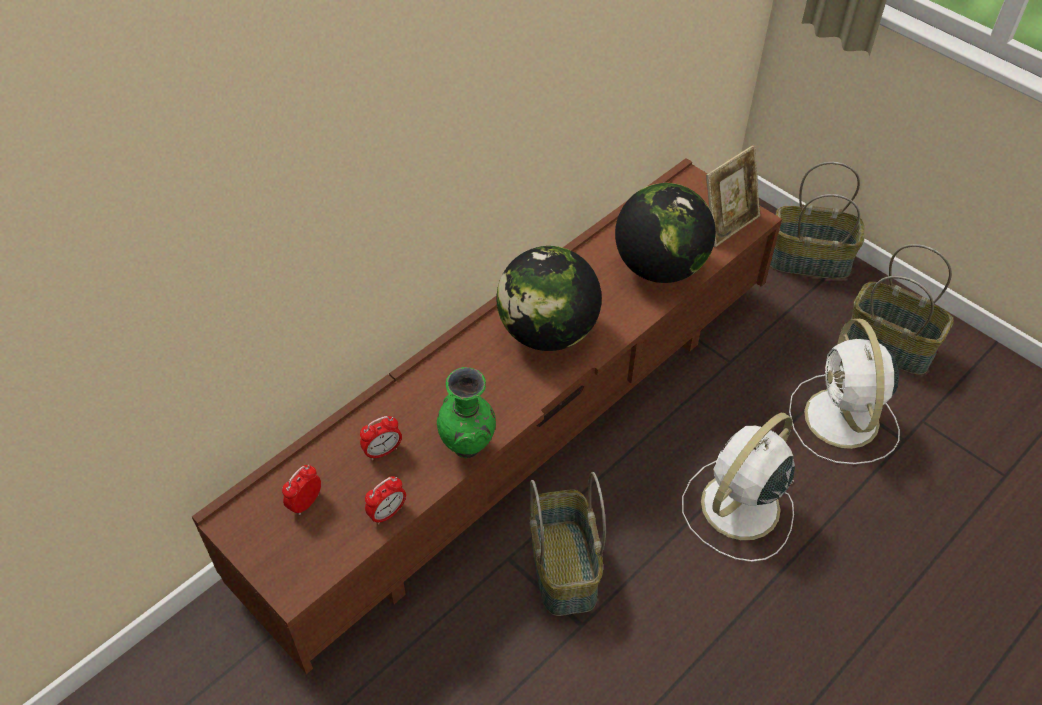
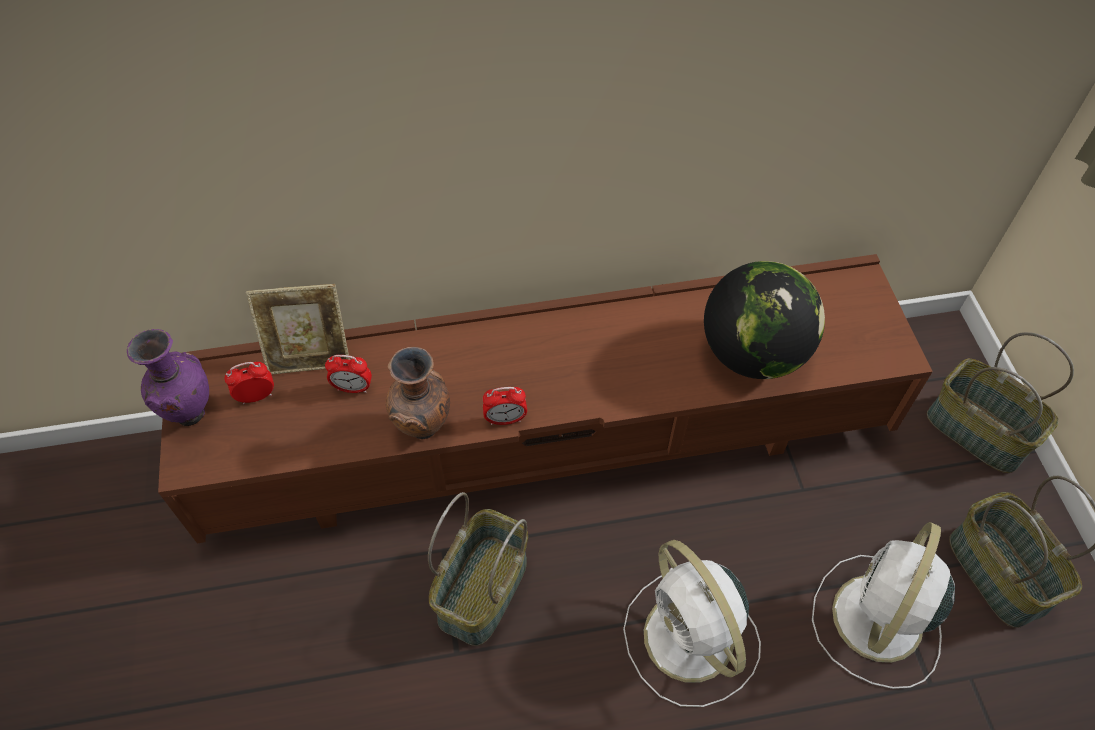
camera: 35 degrees right, 5 degrees up
alarm clock [365,476,406,525] -> alarm clock moved to [483,387,527,425]
green vase [437,367,496,458] -> brown vase [386,347,450,439]
globe [497,246,602,351] -> none
white fan [682,413,795,562] -> white fan turned 105 degrees counterclockwise [623,540,761,707]
picture frame [706,145,760,247] -> picture frame moved to [246,284,350,374]
none -> purple vase [127,329,209,426]

